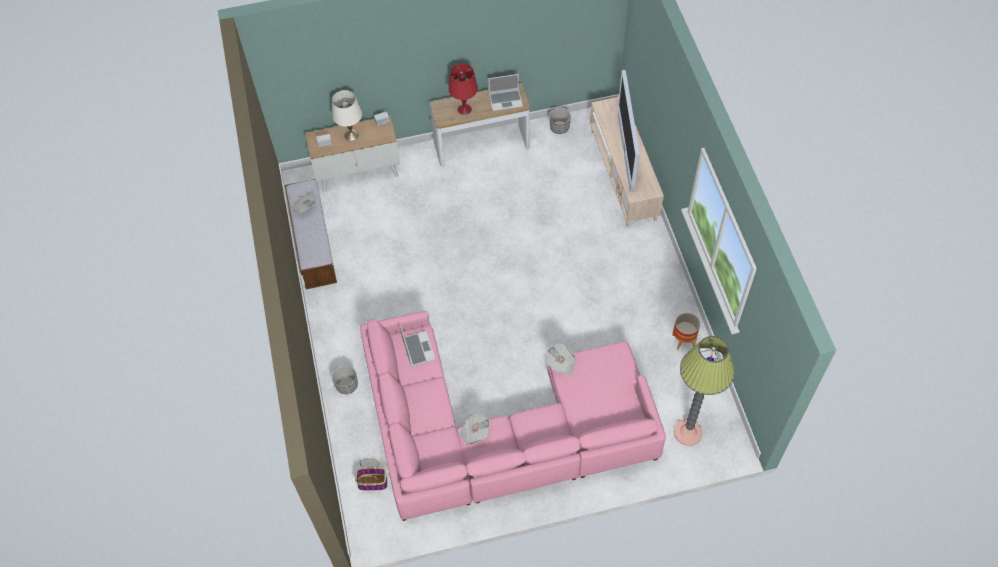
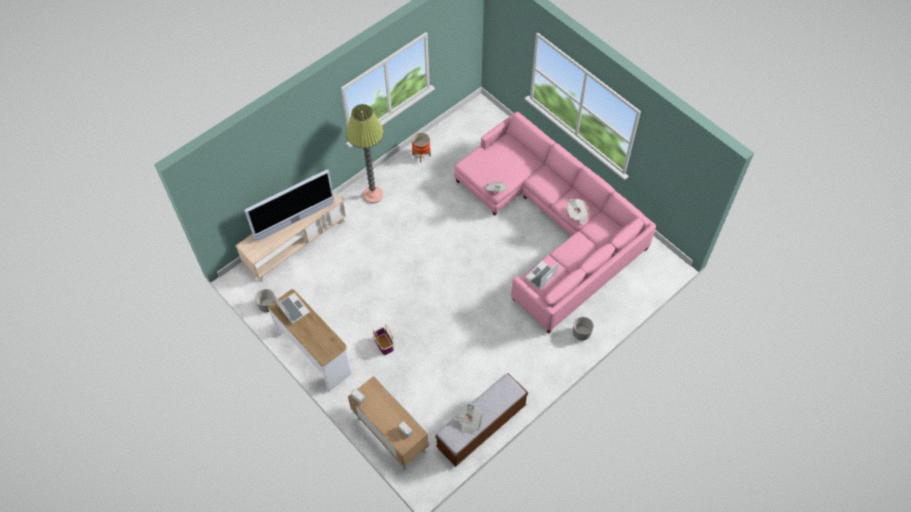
camera: 120 degrees left, 0 degrees up
white table lamp [332,90,362,141] -> none
basket [355,459,387,491] -> basket moved to [373,325,394,355]
red table lamp [448,64,478,115] -> none
floor lamp [674,336,734,446] -> floor lamp moved to [346,104,384,204]

